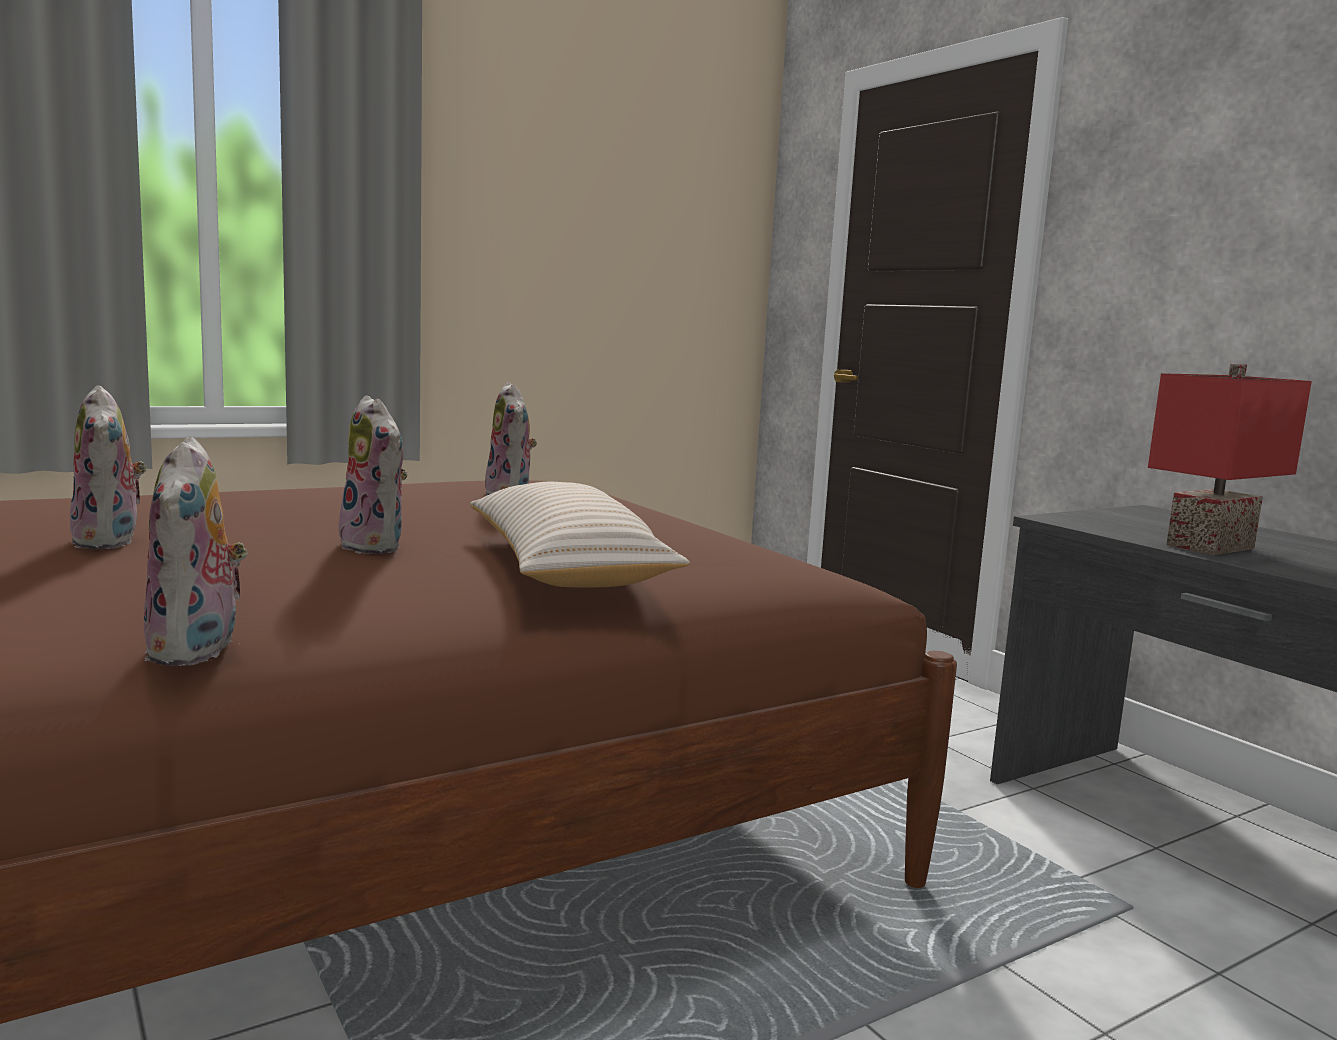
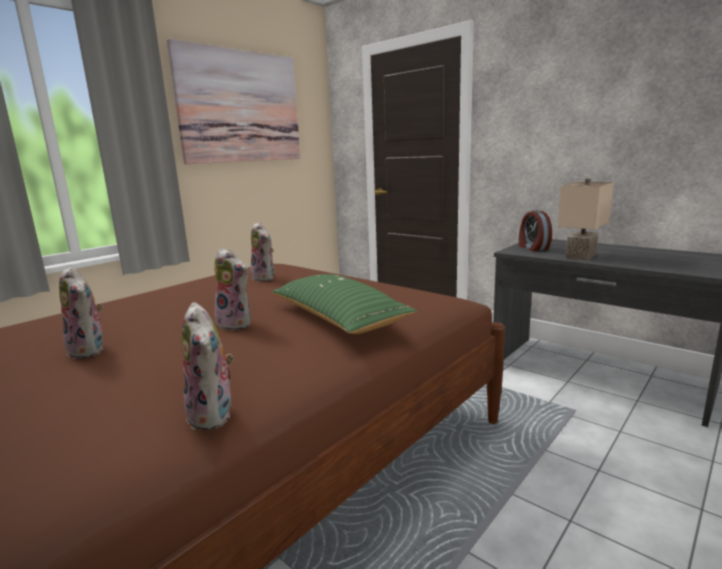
camera: 15 degrees left, 5 degrees up
beige pillow [470,482,690,587] -> green pillow [272,274,417,334]
red table lamp [1148,364,1312,555] -> beige table lamp [558,178,614,261]
none -> picture [167,39,300,164]
none -> alarm clock [519,210,552,251]

